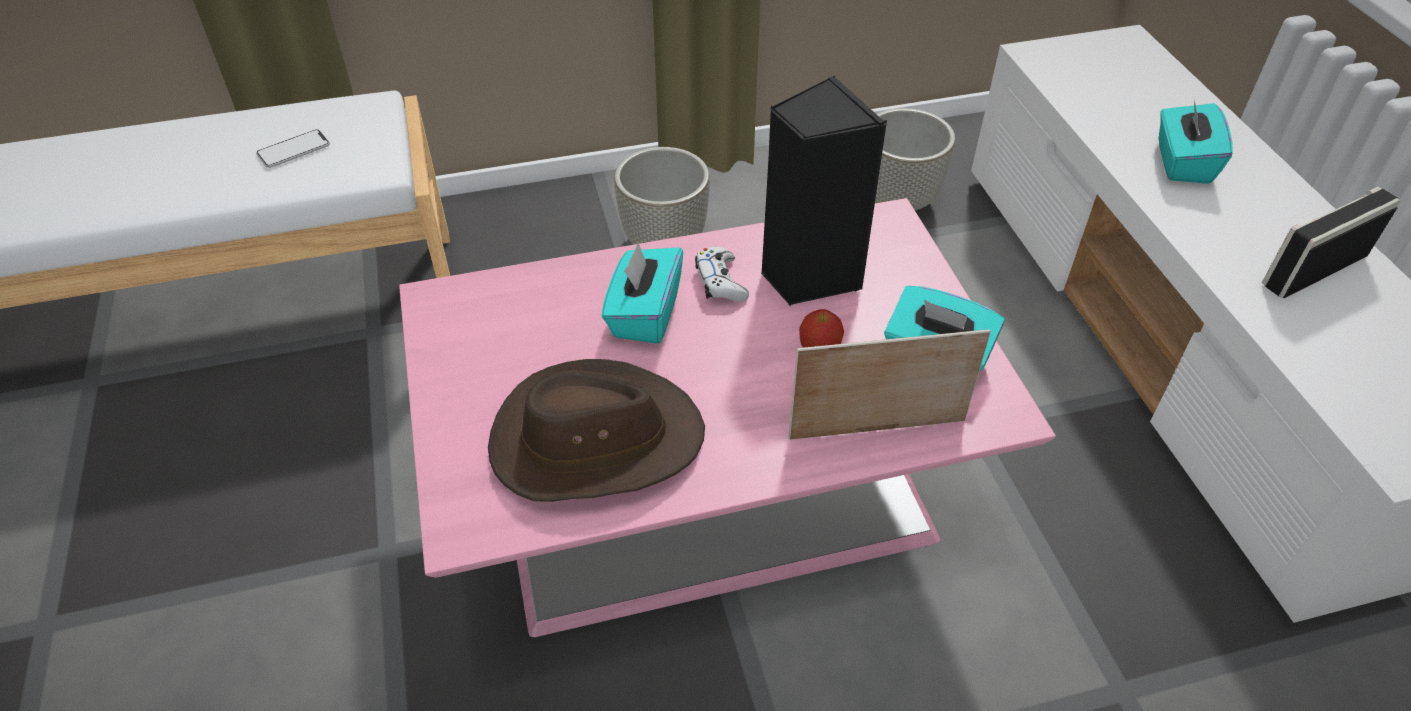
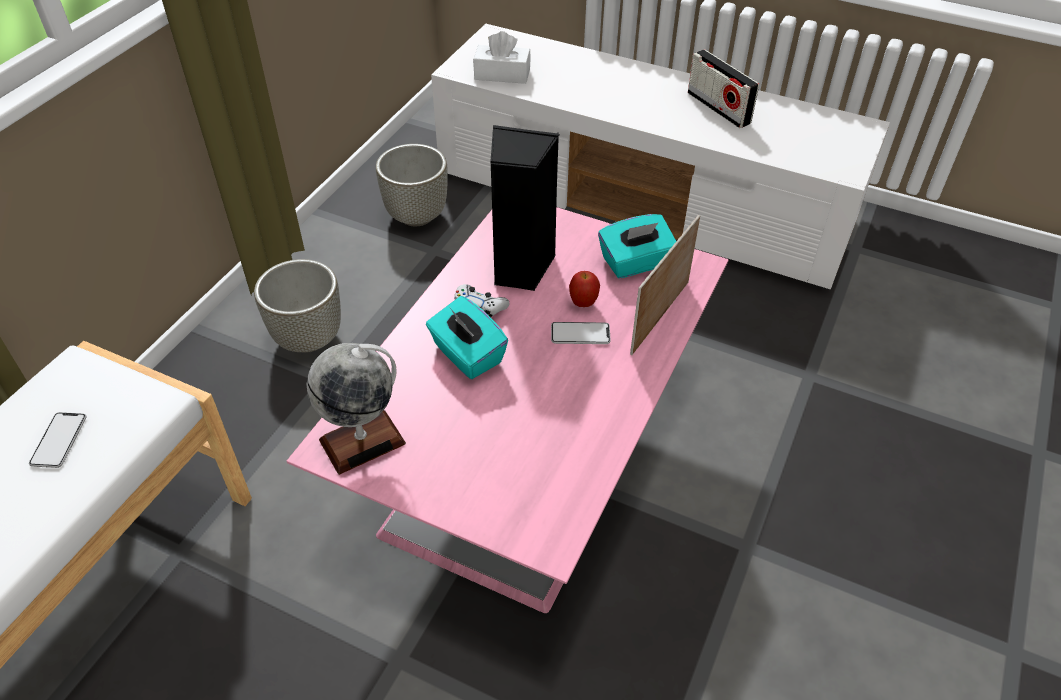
camera: 50 degrees left, 0 degrees up
brown hat [488,359,705,502] -> none
turquoise tissue box [1159,99,1232,184] -> none
radio [1262,187,1400,298] -> radio turned 45 degrees counterclockwise [688,49,759,128]
none -> globe [307,343,406,475]
none -> white tissue box [473,31,531,84]
none -> phone [551,322,611,344]

